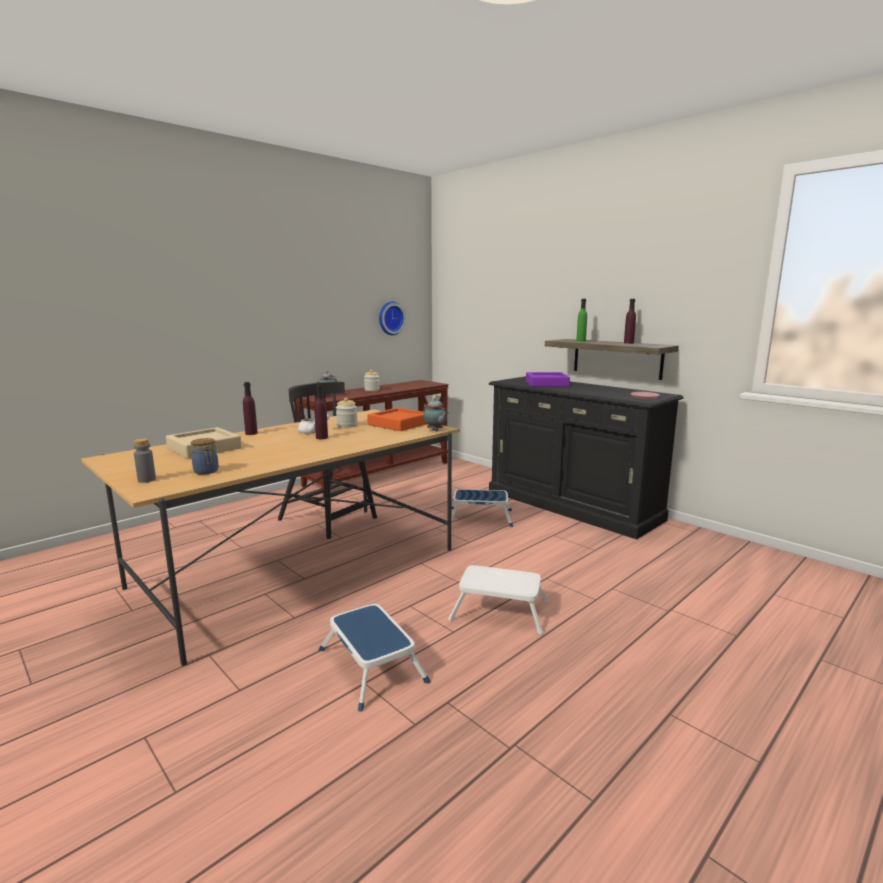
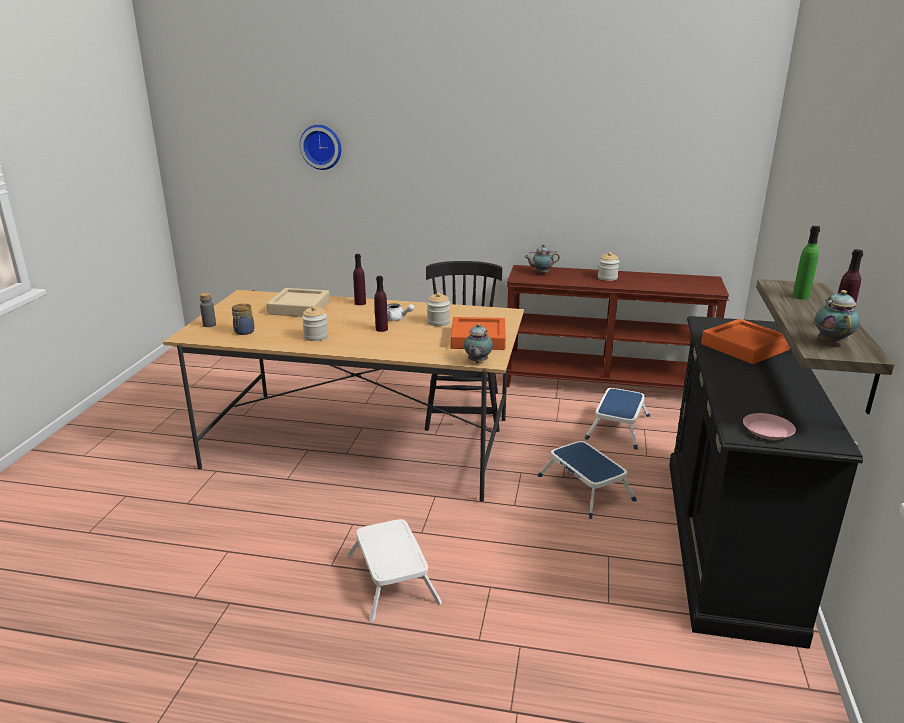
camera: 55 degrees right, 10 degrees up
blue step ladder [319,604,430,712] -> blue step ladder moved to [584,388,650,450]
wall clock [379,301,406,335] -> wall clock moved to [300,125,341,170]
purple tray [526,372,570,387] -> orange tray [701,319,790,364]
none -> jar [302,306,328,341]
none -> teapot [815,290,860,345]

